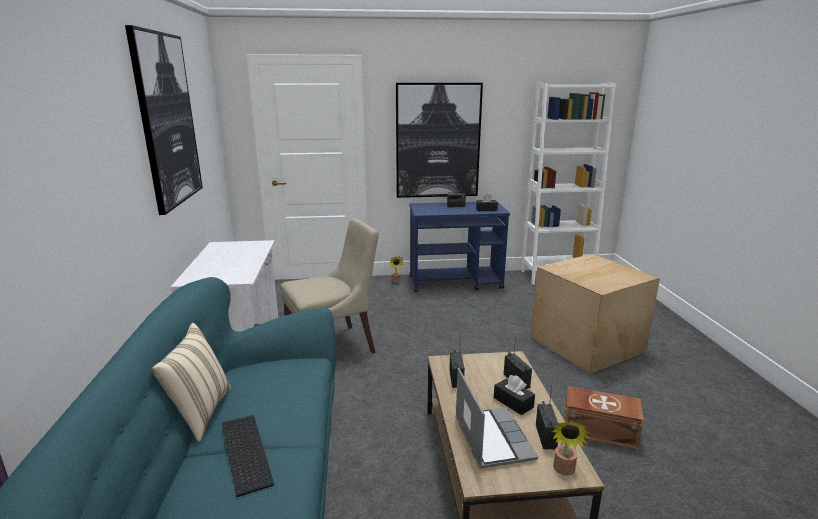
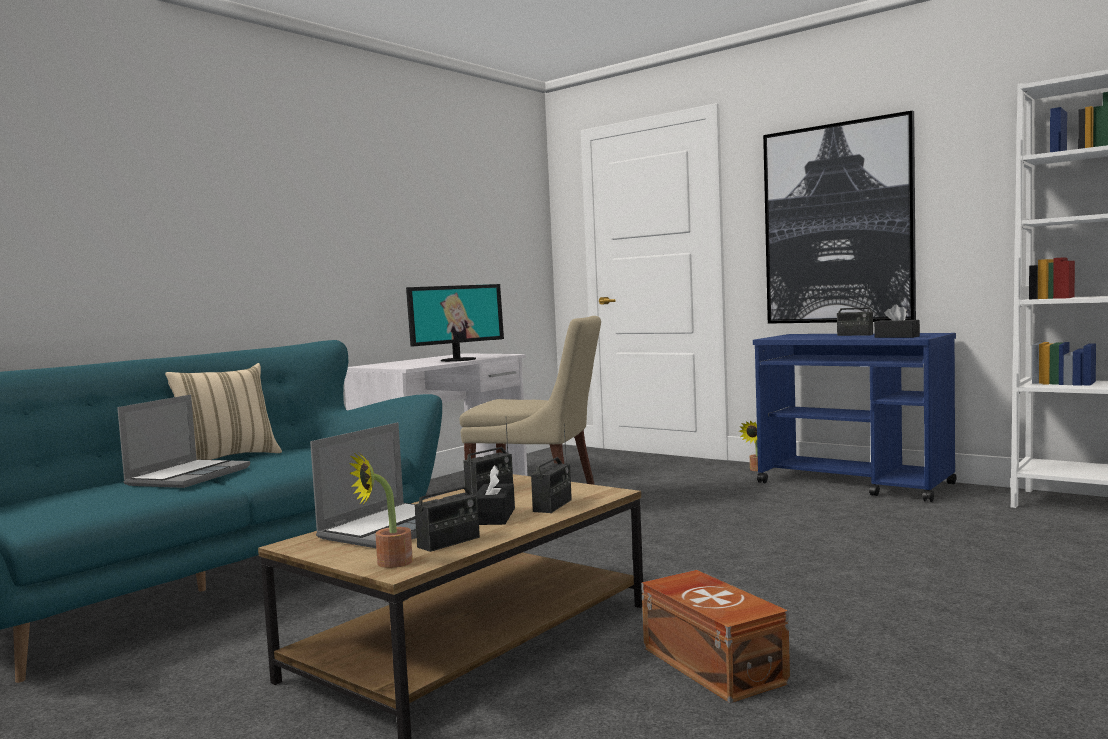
camera: 45 degrees right, 15 degrees down
picture [125,25,203,215] -> none
keyboard [222,415,274,497] -> laptop [117,395,250,488]
cardboard box [531,254,660,374] -> none
none -> monitor [406,284,504,362]

